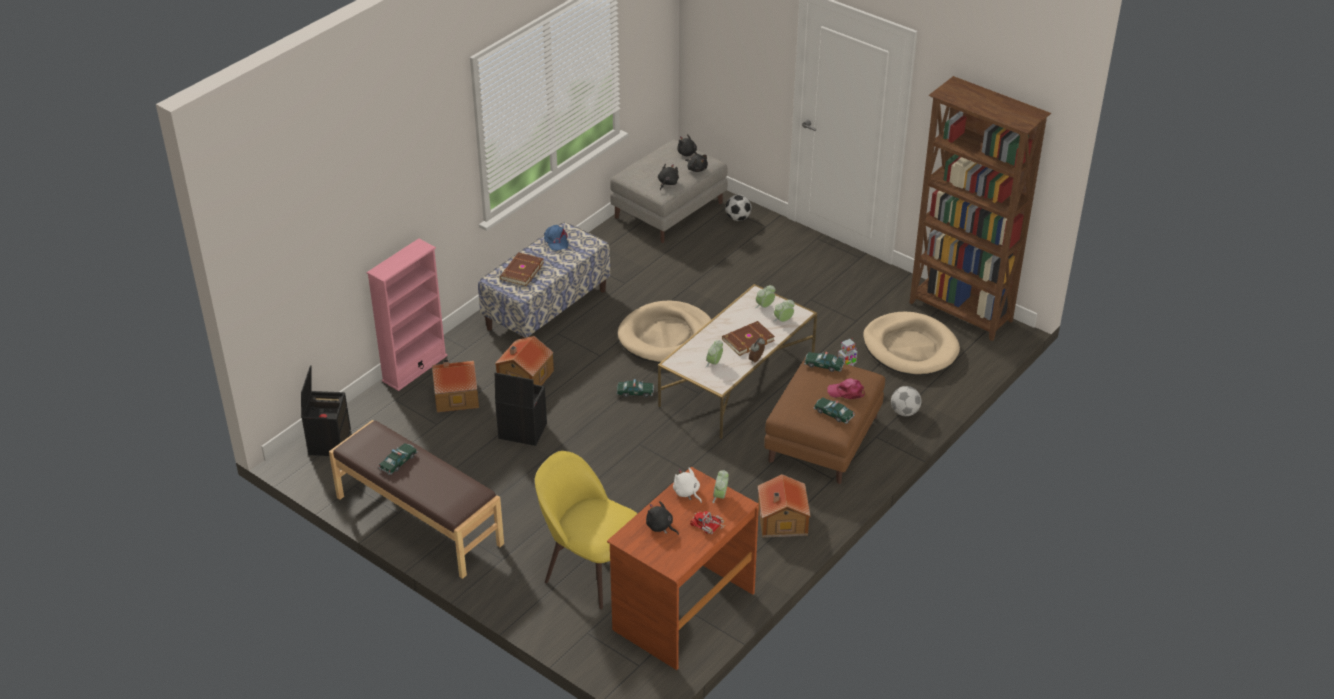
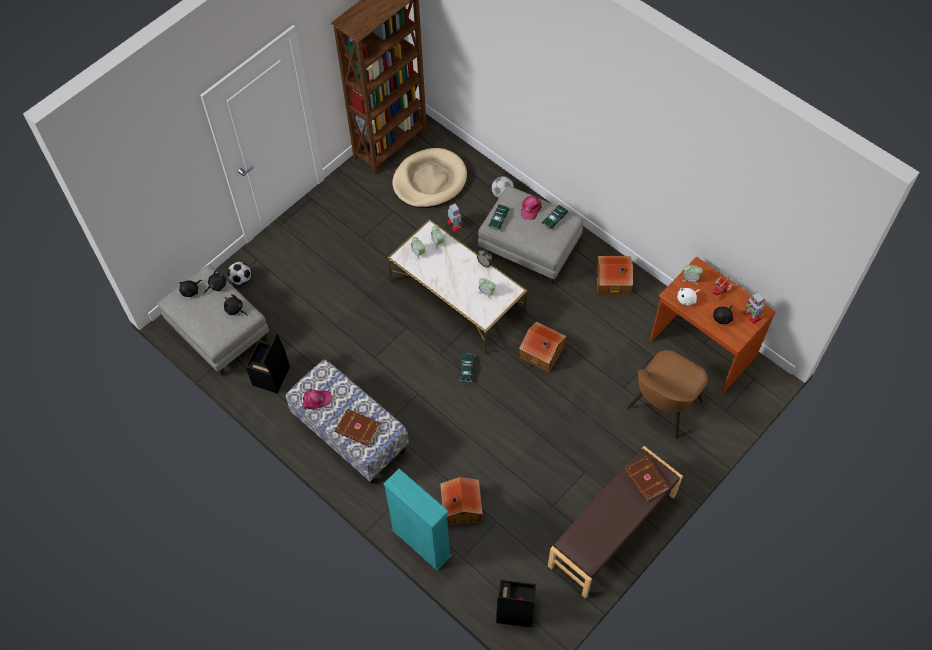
camera: 85 degrees left, 20 degrees up
pink bookcase [367,238,448,391] -> turquoise bookcase [384,469,452,570]
toy car [378,443,418,475] -> none
toy house [495,336,554,386] -> toy house moved to [519,322,566,373]
black storage box [495,373,547,446] -> black storage box moved to [246,334,290,393]
yellow chair [535,451,638,609] -> brown chair [627,350,708,438]
blue cap [544,225,568,251] -> pink cap [302,390,332,410]
beige dog bed [618,301,712,363] -> none
brown book [722,321,775,356] -> brown book moved to [624,456,669,501]
brown ottoman [764,357,885,484] -> grey ottoman [478,186,583,284]
none -> toy robot [742,291,765,324]

